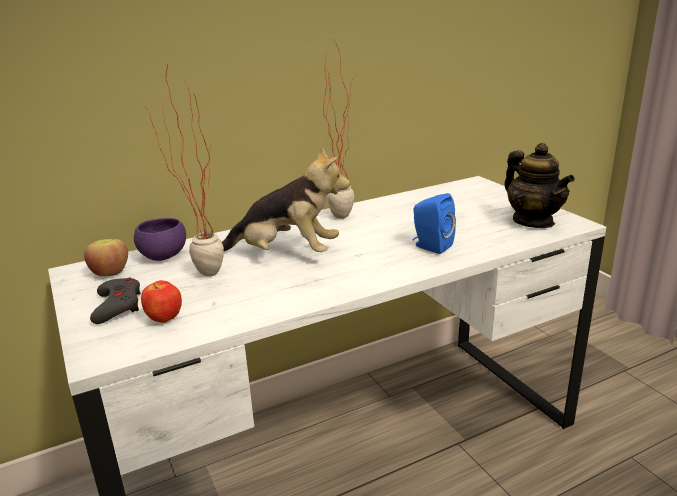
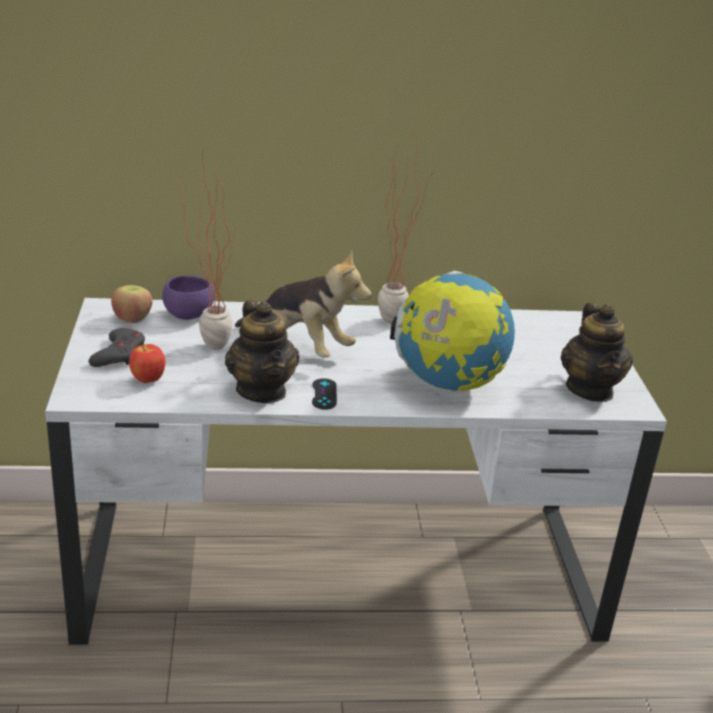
camera: 20 degrees right, 5 degrees up
blue speaker [412,193,456,254] -> globe [390,271,515,392]
none -> teapot [225,300,300,403]
none -> black game controller [312,378,337,410]

